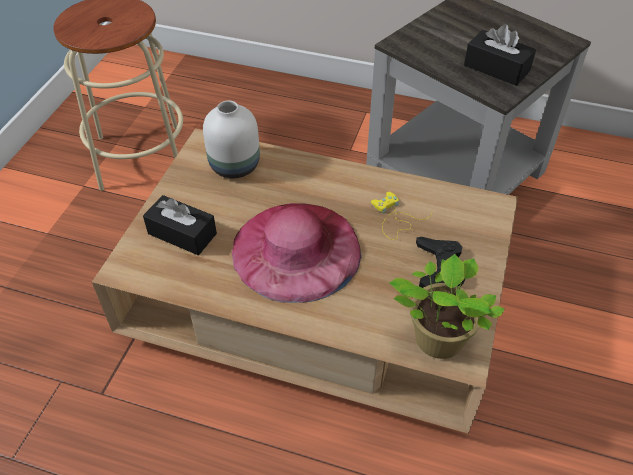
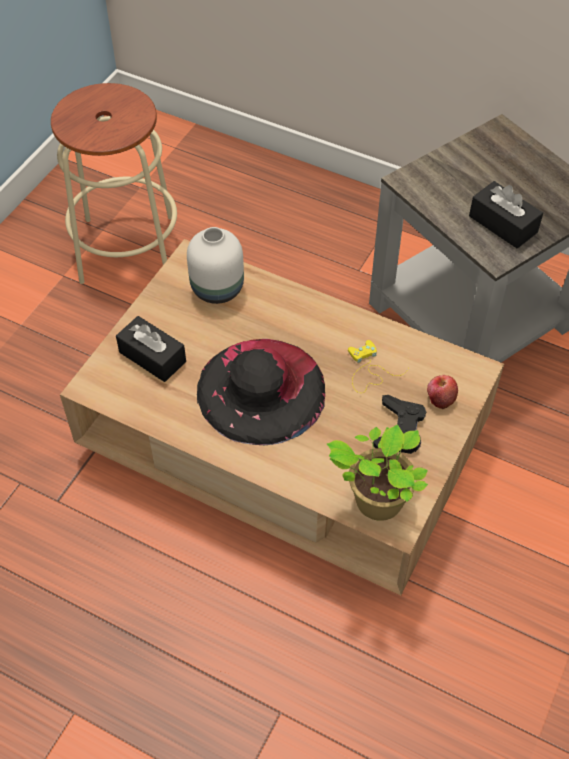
camera: 10 degrees right, 5 degrees up
pink hat [232,203,361,303] -> black hat [197,339,325,445]
none -> apple [427,375,458,409]

